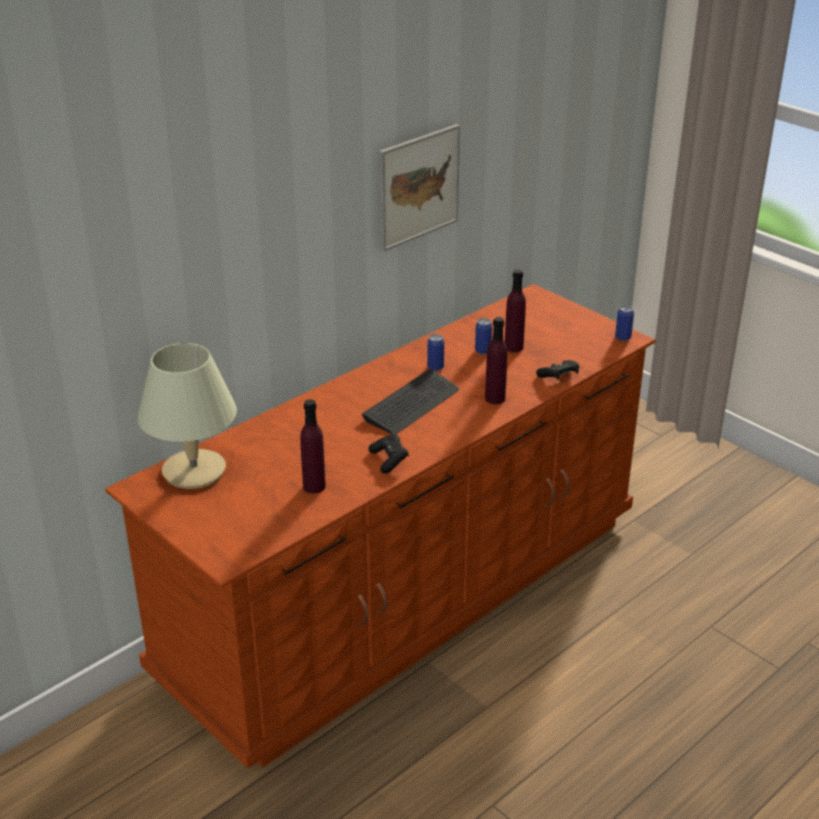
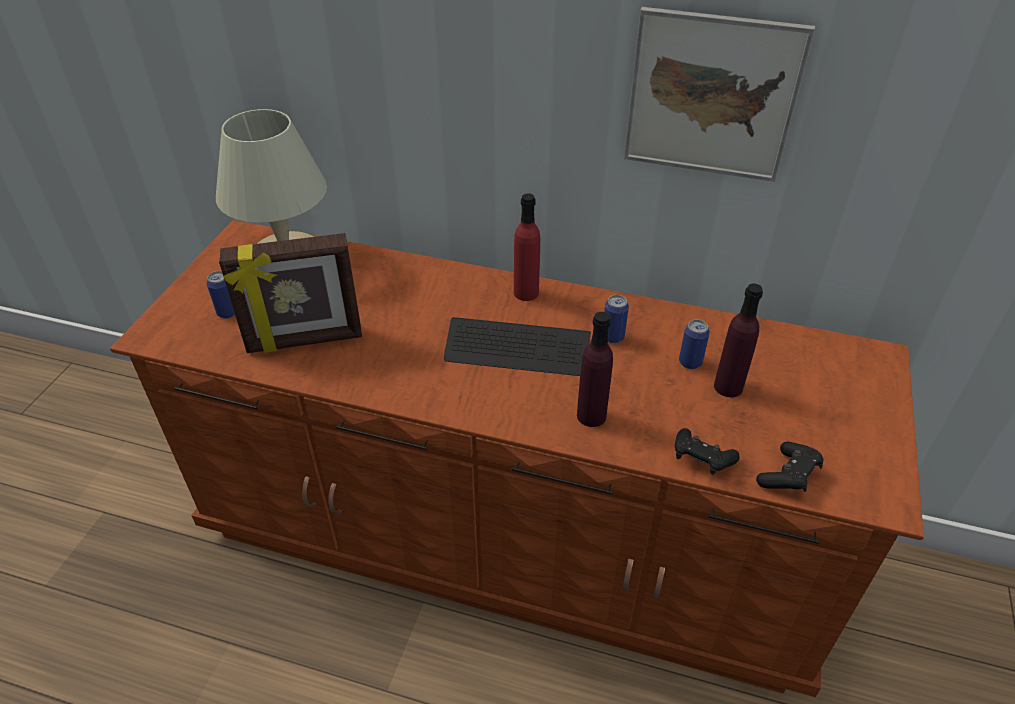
camera: 60 degrees right, 10 degrees up
purple bottle [300,399,326,494] -> picture frame [219,233,362,353]
black game controller [368,434,409,473] -> black game controller moved to [756,442,823,492]
can [615,305,634,341] -> can moved to [207,271,235,319]
none -> red bottle [514,193,540,301]

